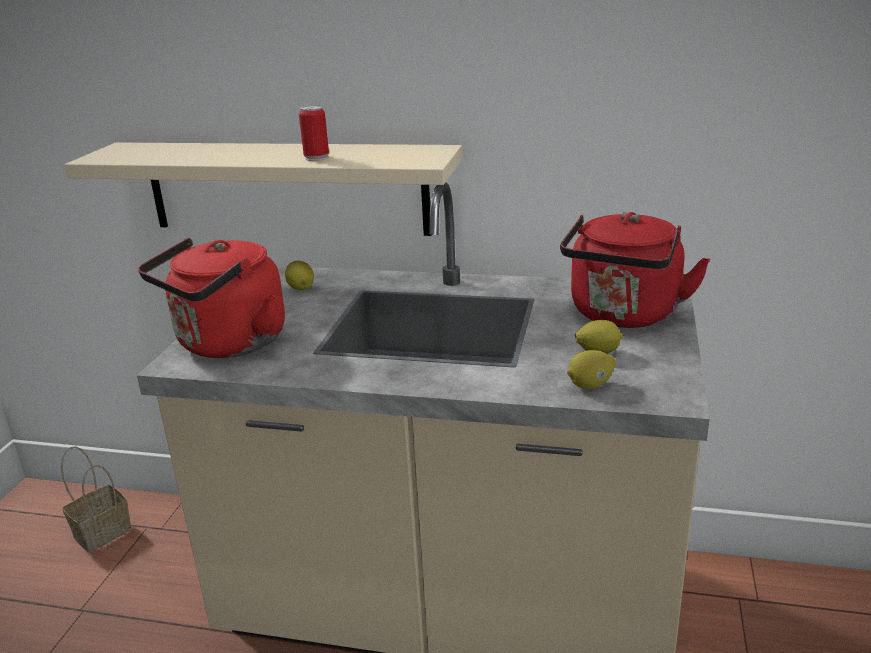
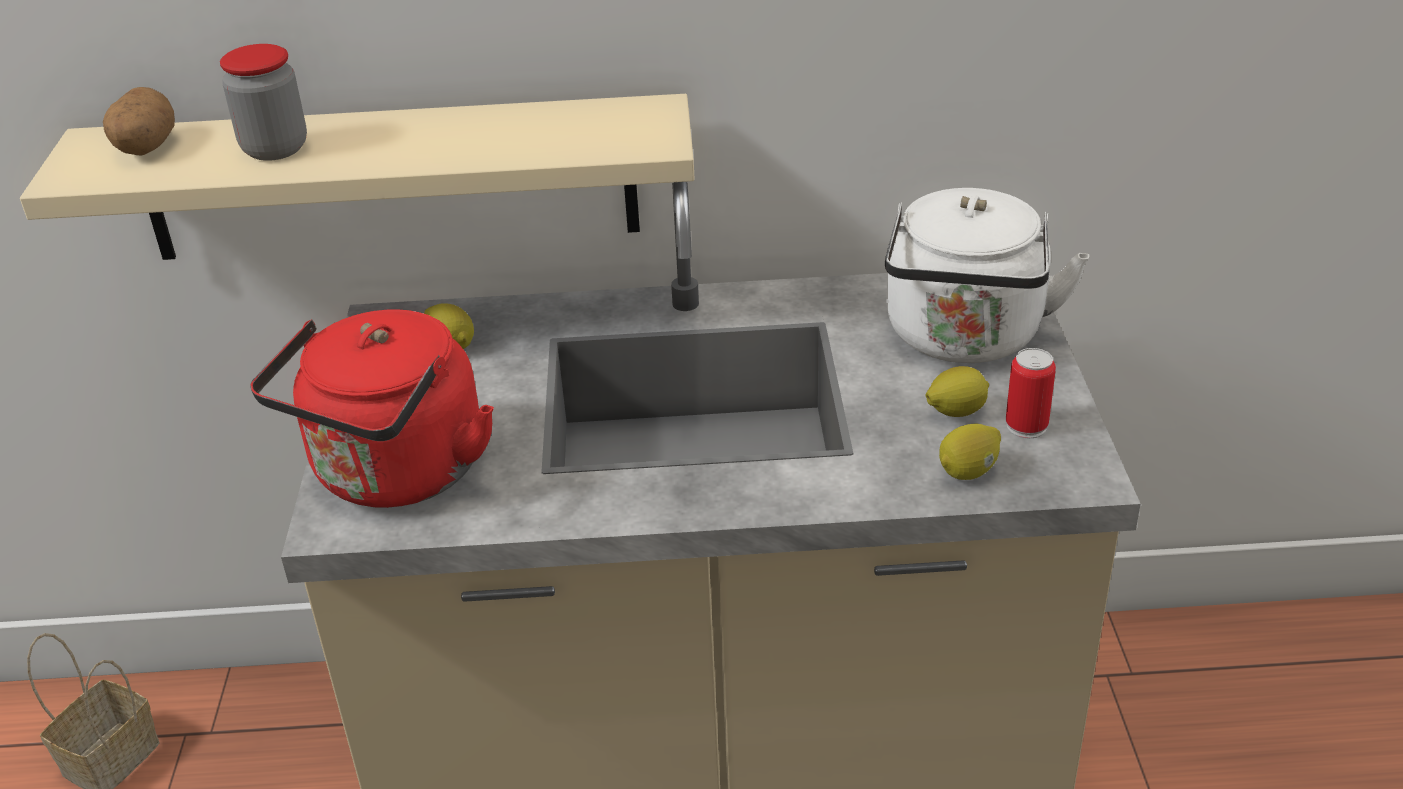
camera: 15 degrees left, 10 degrees up
can [299,105,329,161] -> can moved to [1006,348,1056,438]
red kettle [560,212,711,328] -> white kettle [885,188,1089,363]
none -> potato [103,87,175,156]
none -> jar [220,44,307,161]

